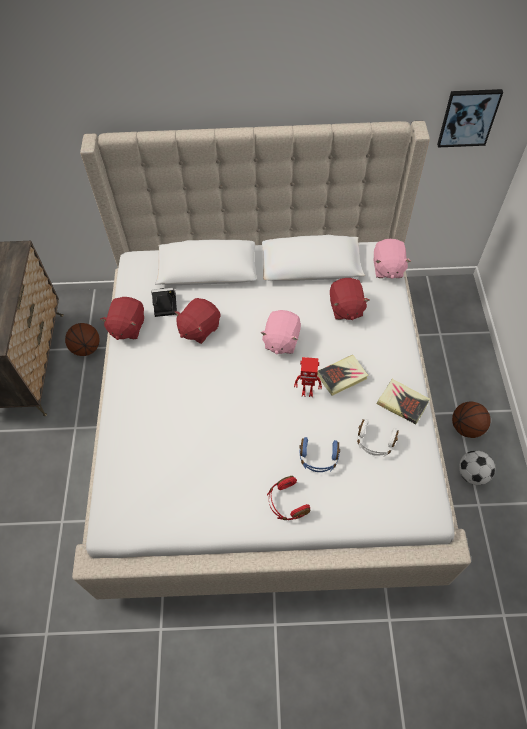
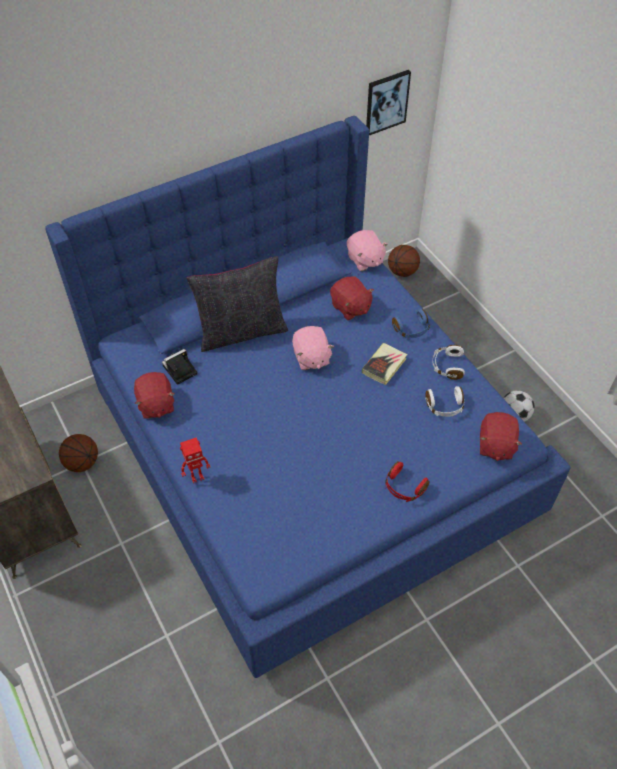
camera: 30 degrees left, 5 degrees down
beige bed [72,121,471,599] -> blue bed [45,116,570,678]
red plush toy [174,298,221,344] -> red plush toy moved to [480,412,522,461]
toy robot [294,357,322,397] -> toy robot moved to [180,437,211,483]
blue headphones [299,437,340,472] -> blue headphones moved to [392,309,430,338]
book [377,379,430,424] -> white headphones [432,345,465,380]
basketball [452,401,491,438] -> basketball moved to [388,245,420,277]
none -> black pillow [187,256,288,352]

